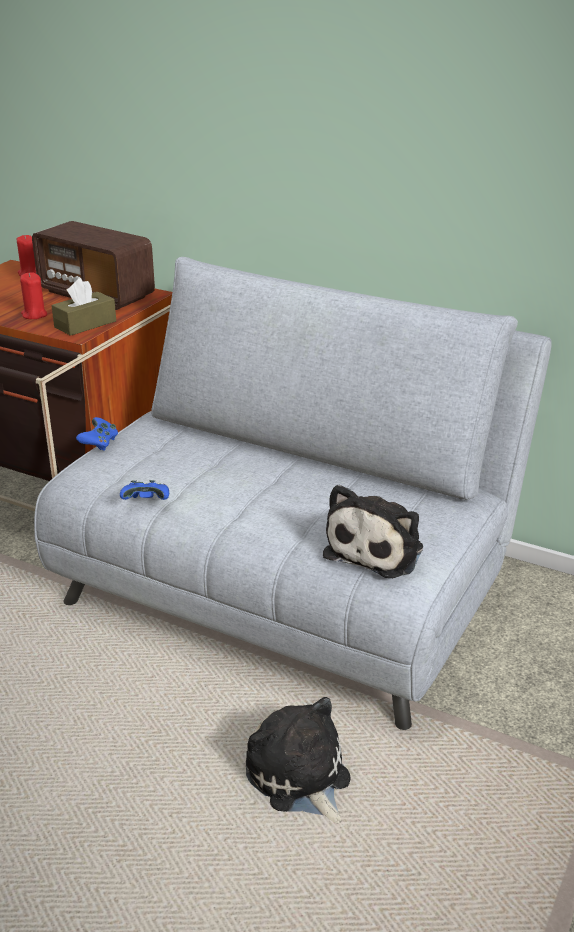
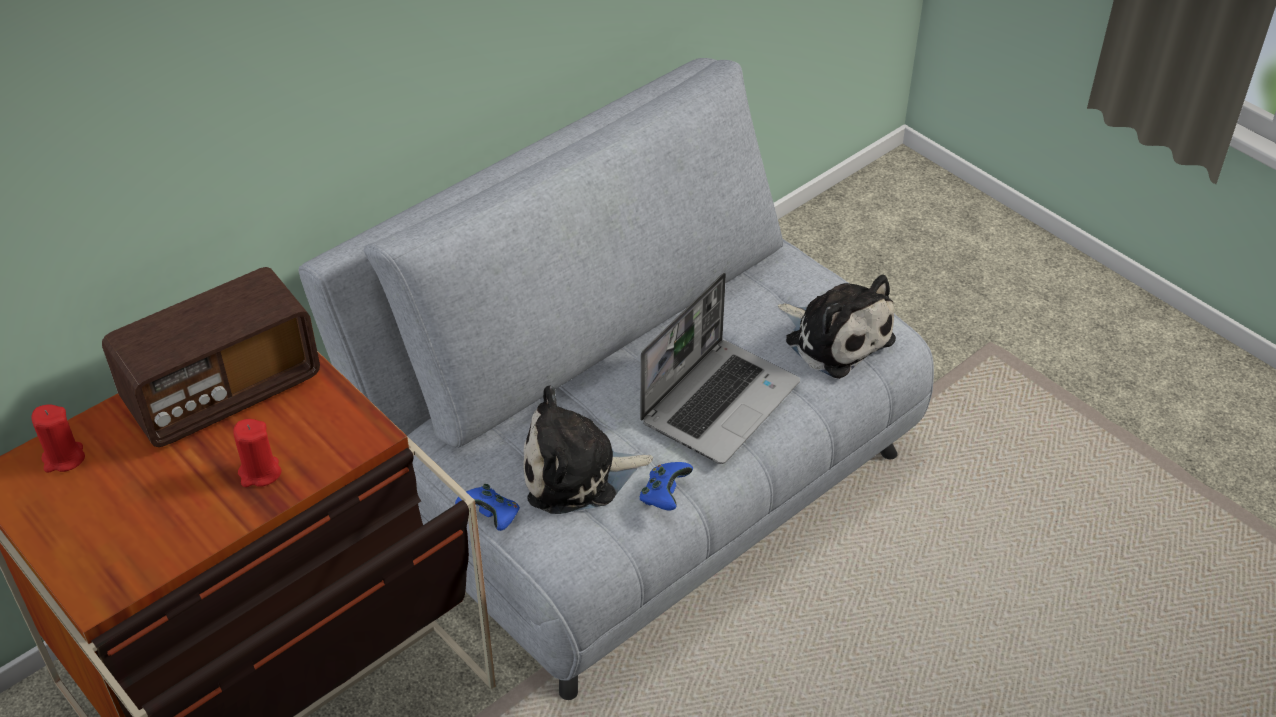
camera: 70 degrees left, 15 degrees up
brown tissue box [52,278,116,336] -> none
plush toy [246,697,351,824] -> plush toy moved to [524,385,653,514]
none -> laptop [640,273,800,464]

